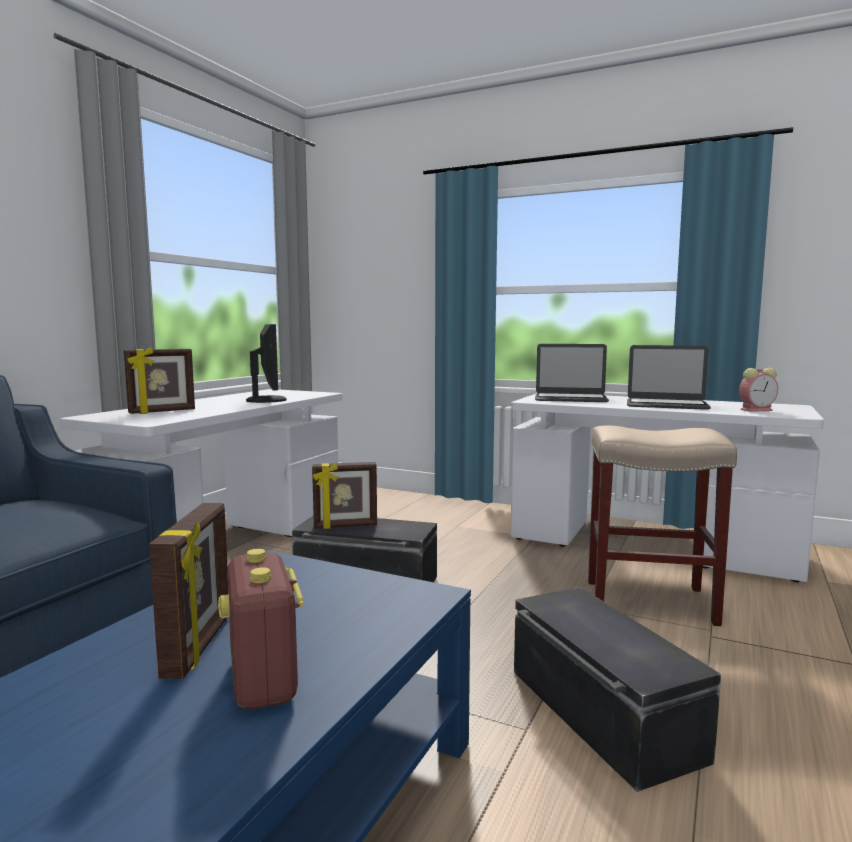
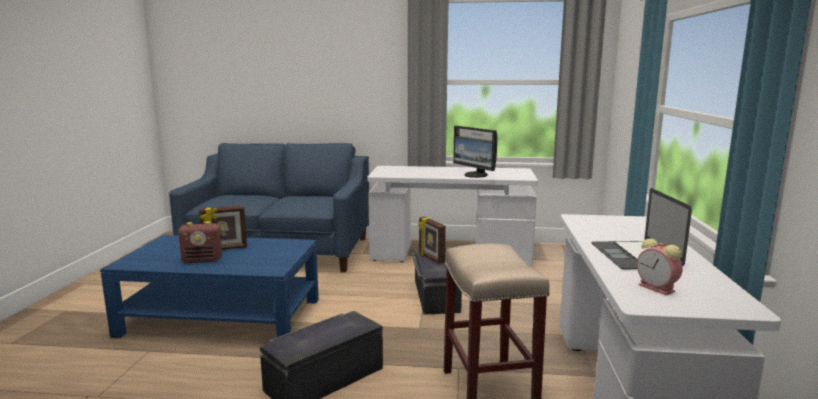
camera: 70 degrees right, 5 degrees up
picture frame [124,347,195,414] -> none
radio [218,549,304,710] -> radio turned 150 degrees counterclockwise [178,221,222,263]
monitor [246,324,287,403] -> monitor turned 90 degrees clockwise [453,126,498,178]
laptop [535,344,609,402] -> none

